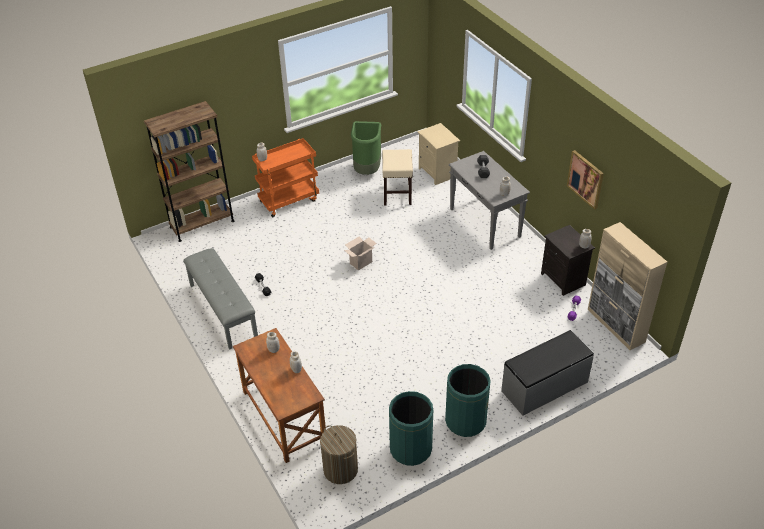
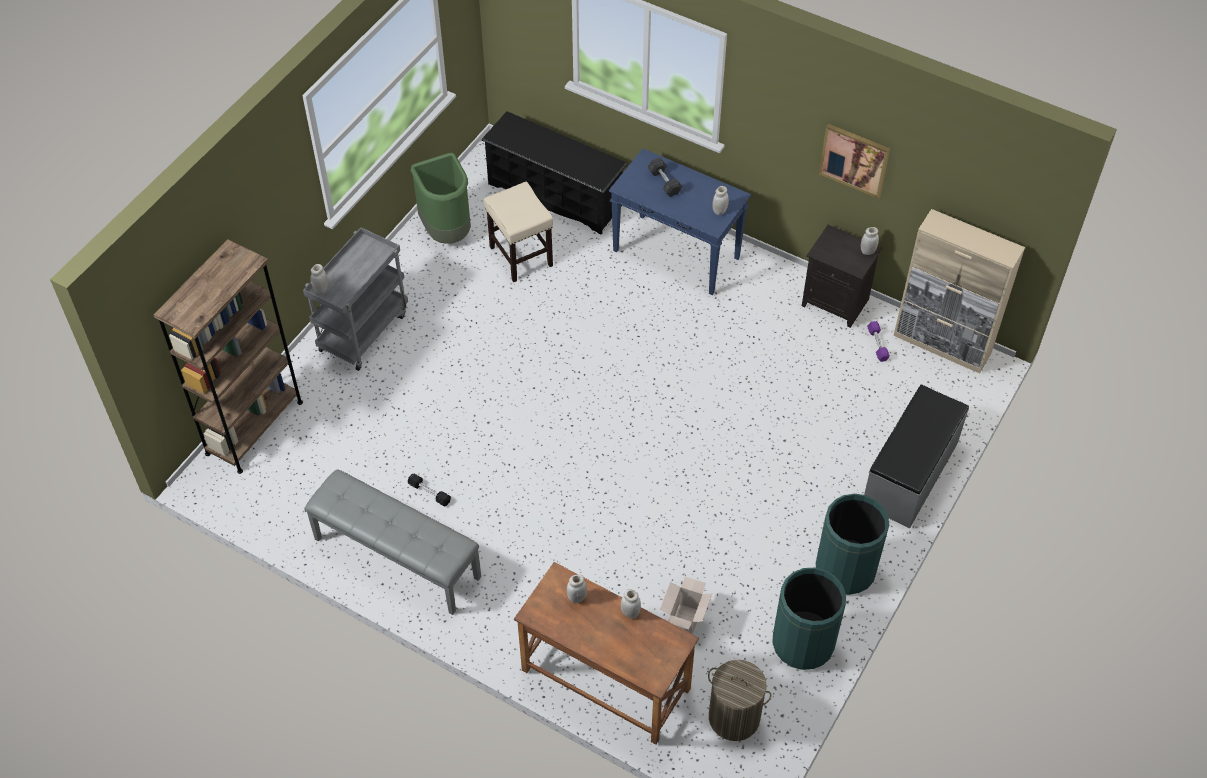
camera: 30 degrees left, 10 degrees up
orange cart [252,138,319,217] -> grey cart [303,227,408,371]
cardboard box [344,236,377,271] -> cardboard box moved to [660,577,712,634]
beige nightstand [417,123,460,185] -> black shoe rack [481,111,628,235]
grey console table [449,151,530,250] -> blue console table [609,149,751,295]

